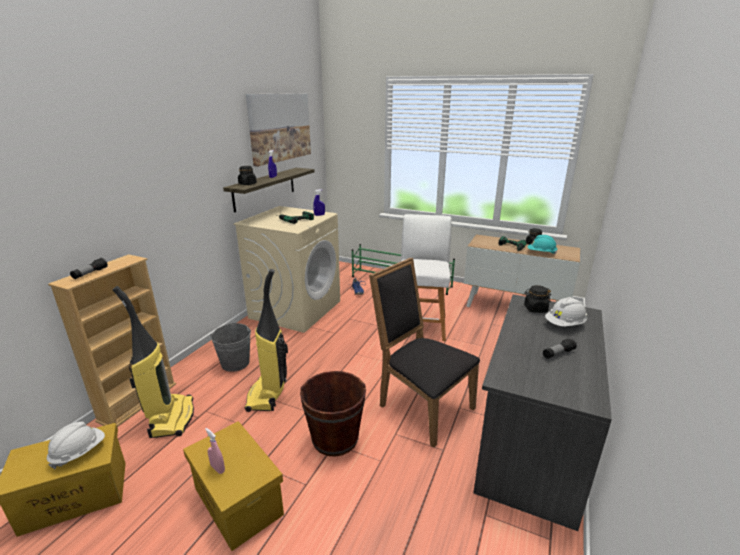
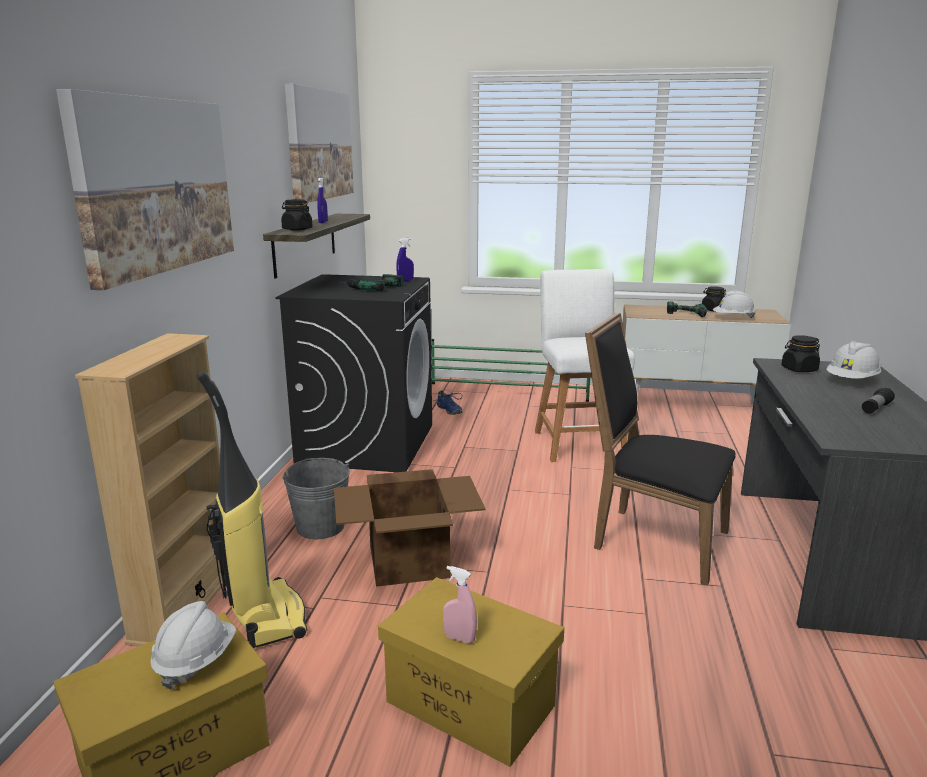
camera: 15 degrees left, 5 degrees down
flashlight [70,258,108,279] -> none
beige washing machine [233,206,340,333] -> black washing machine [275,274,432,472]
vacuum cleaner [245,269,288,412] -> cardboard box [334,469,485,587]
brown bucket [300,371,366,457] -> none
turquoise hard hat [527,235,557,254] -> white hard hat [713,291,756,318]
none -> picture [56,89,234,290]

